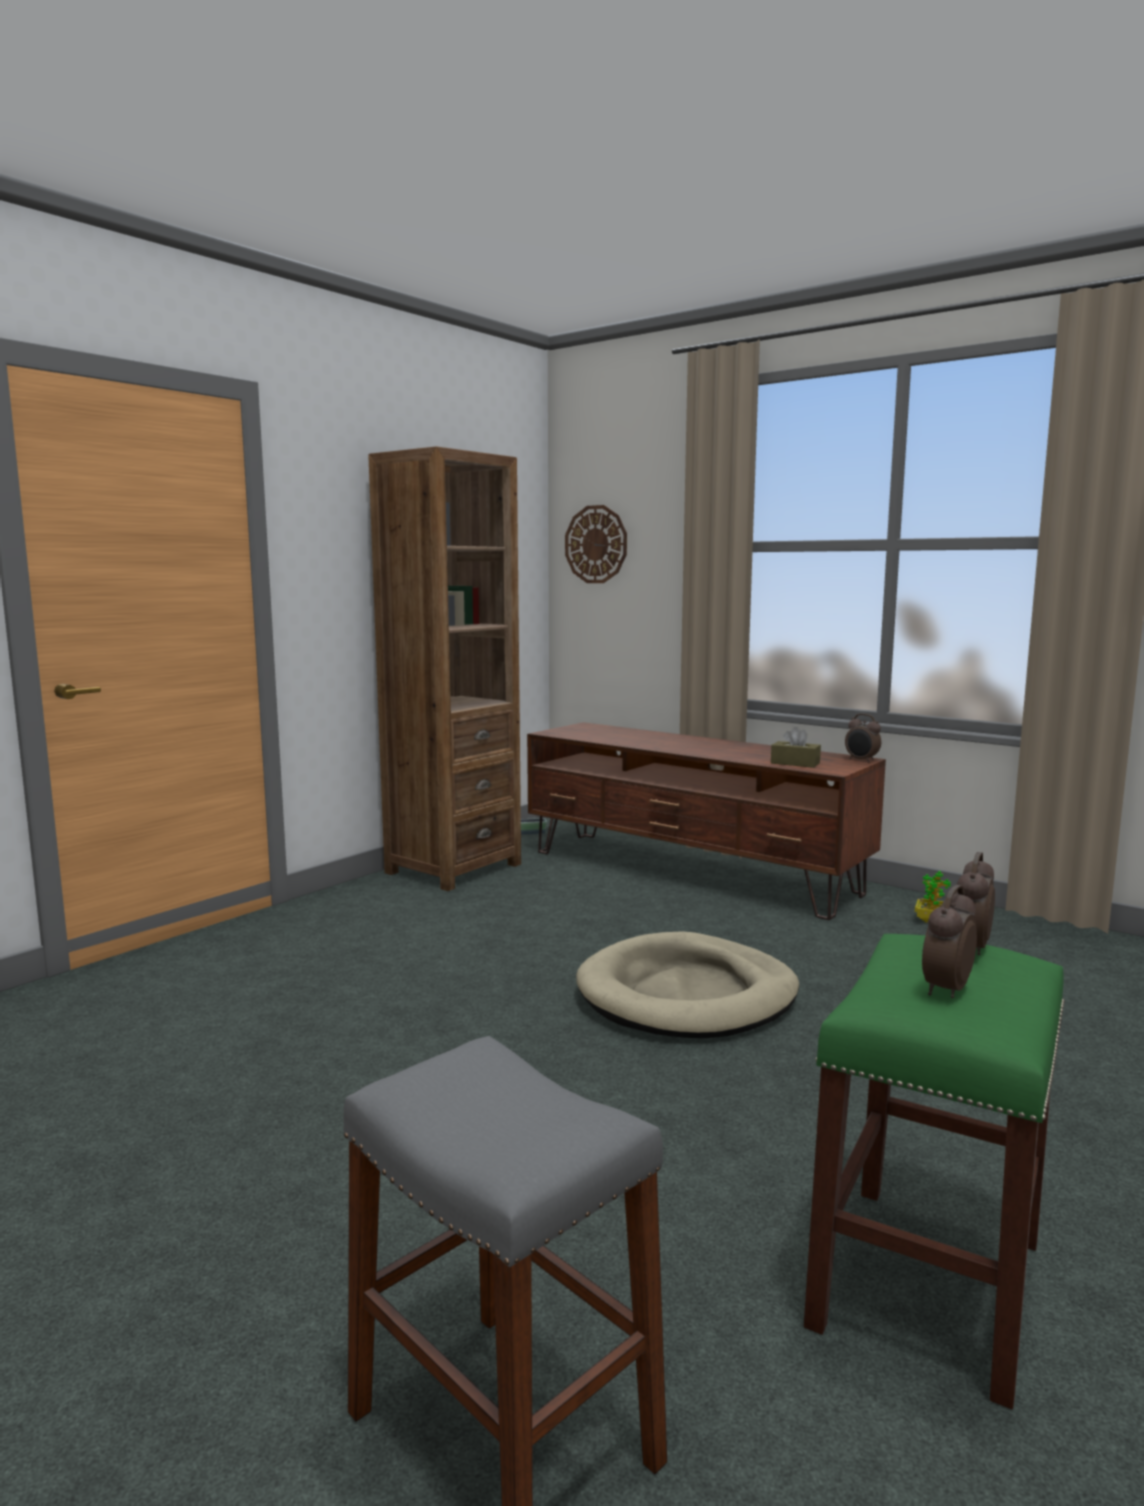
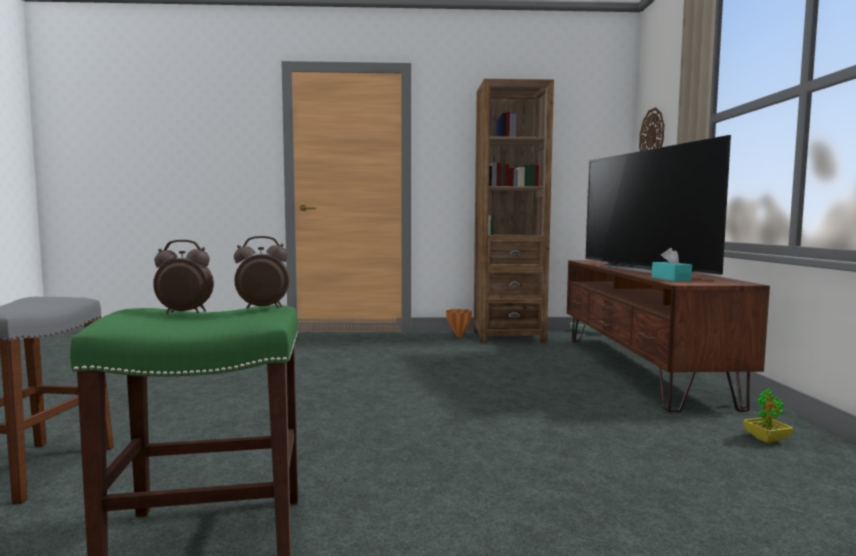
camera: 50 degrees right, 5 degrees down
beige dog bed [576,931,799,1038] -> none
brown tissue box [771,726,821,768] -> turquoise tissue box [652,248,692,281]
alarm clock [845,714,881,763] -> none
none -> orange vase [446,309,472,337]
none -> television [586,135,731,275]

